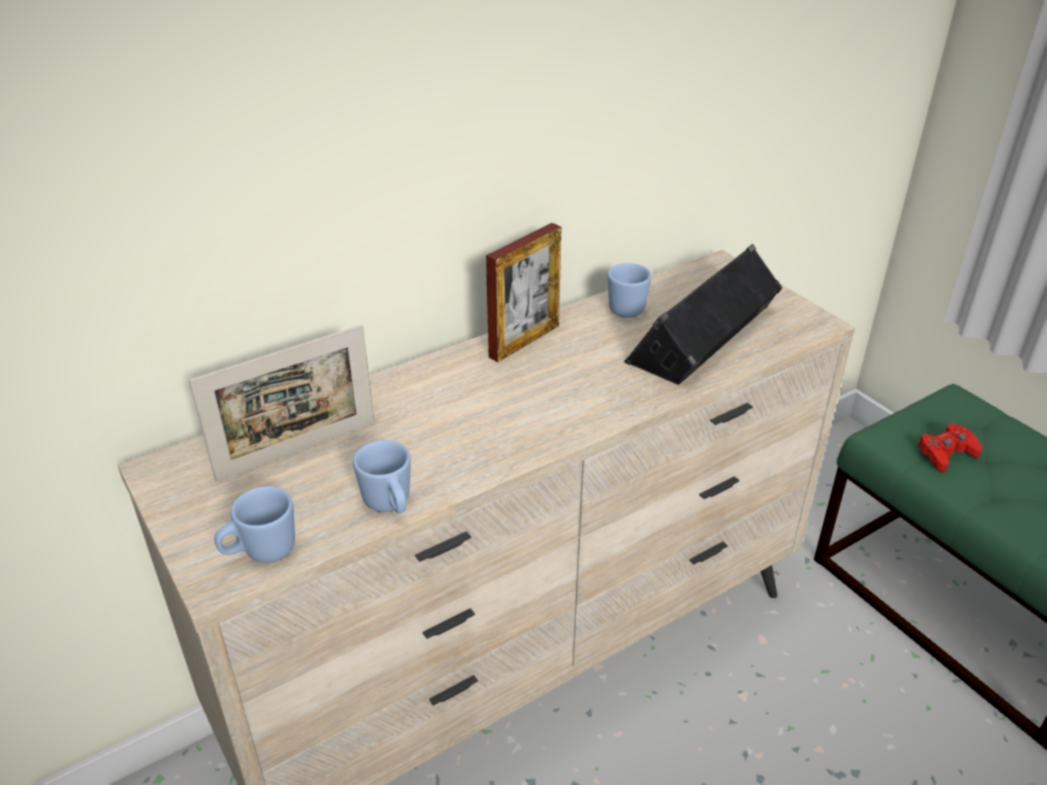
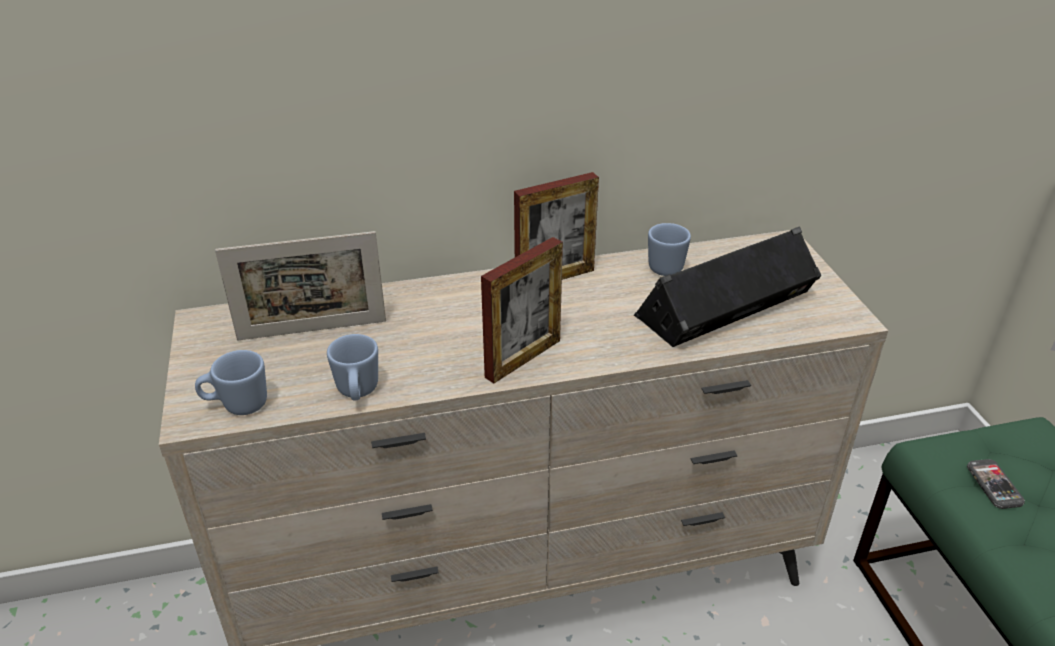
camera: 20 degrees right, 0 degrees up
red game controller [916,423,982,472] -> phone [967,459,1025,509]
none -> picture frame [481,237,563,383]

